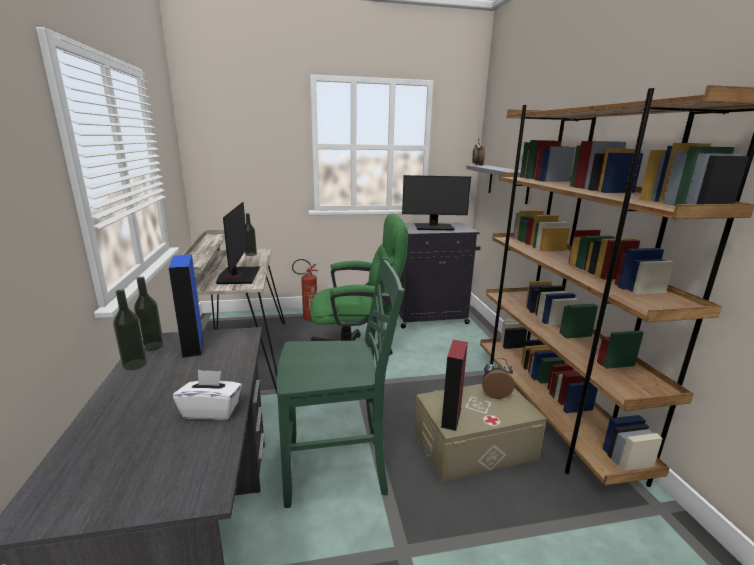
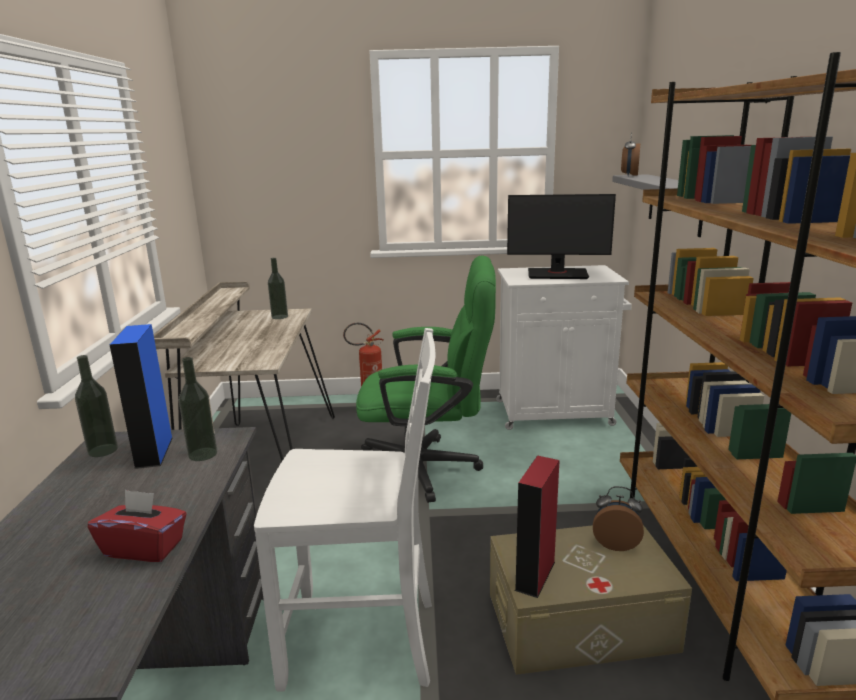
camera: 10 degrees right, 0 degrees up
bottle [113,290,147,370] -> bottle moved to [179,357,217,461]
white tissue box [173,370,242,420] -> red tissue box [88,489,187,562]
monitor [216,202,260,284] -> none
green chair [277,257,404,508] -> white chair [254,328,436,692]
black cabinet [399,222,481,328] -> white cabinet [496,265,632,430]

